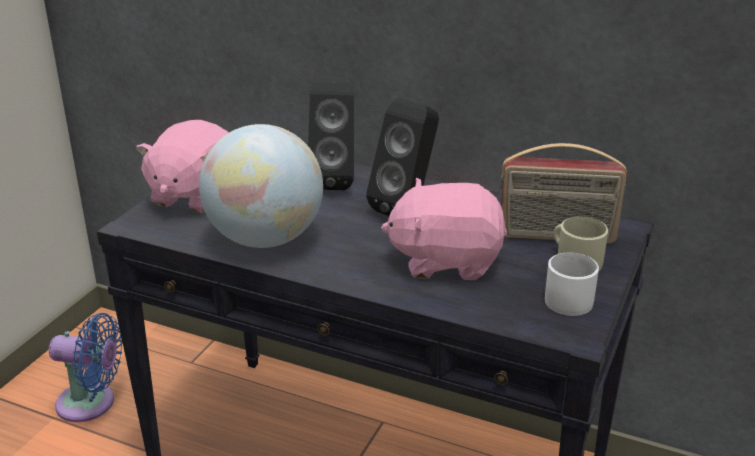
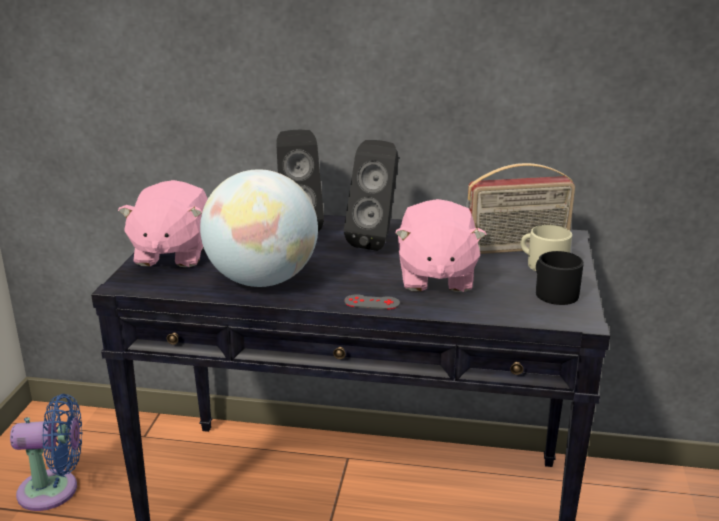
camera: 15 degrees left, 5 degrees down
pink plush toy [381,178,507,280] -> pink plush toy turned 75 degrees counterclockwise [395,199,486,292]
white mug [545,252,599,316] -> black mug [536,251,584,305]
none -> grey game controller [344,294,400,310]

